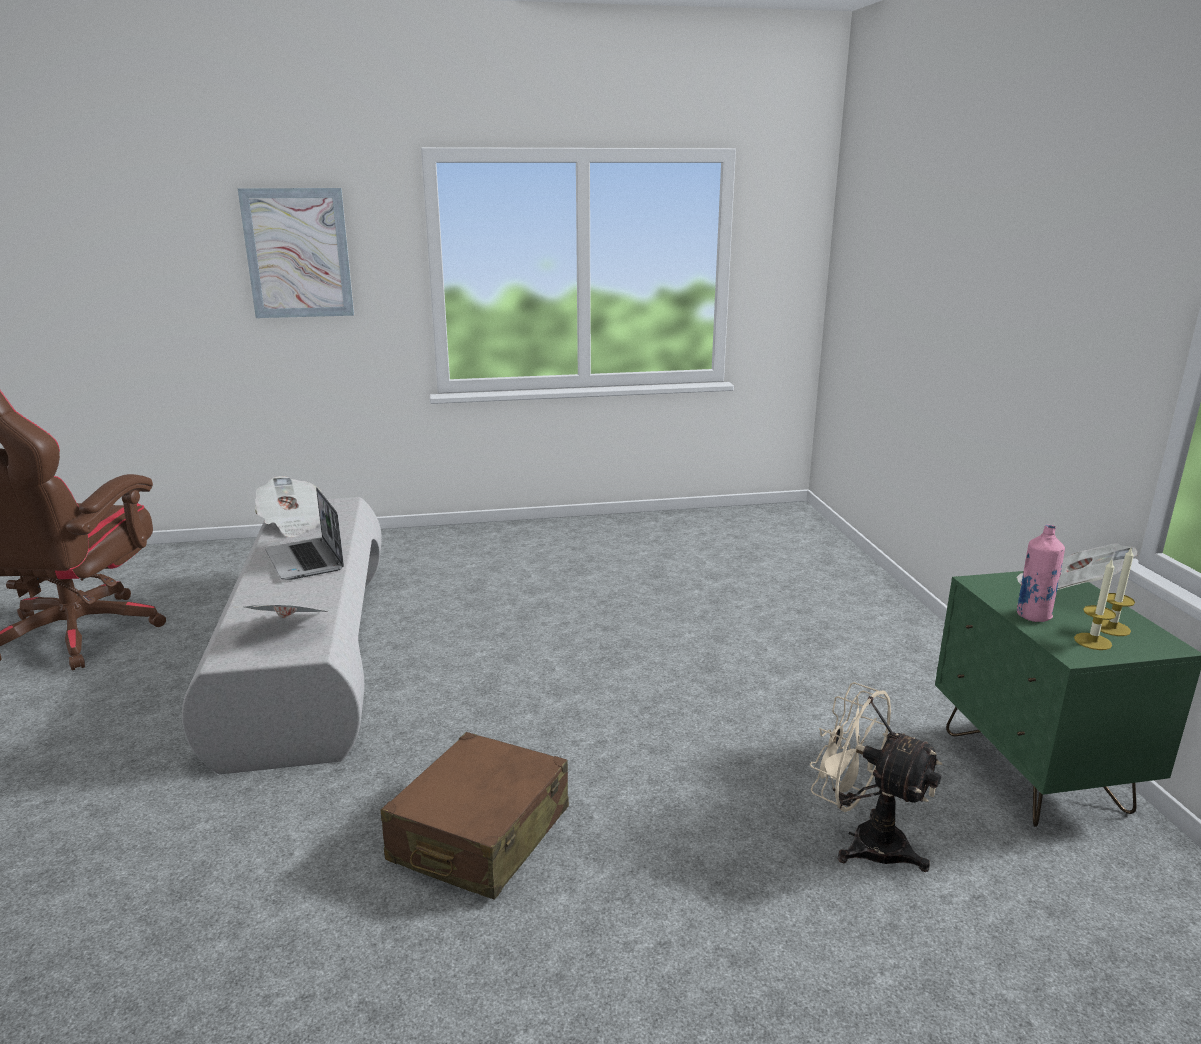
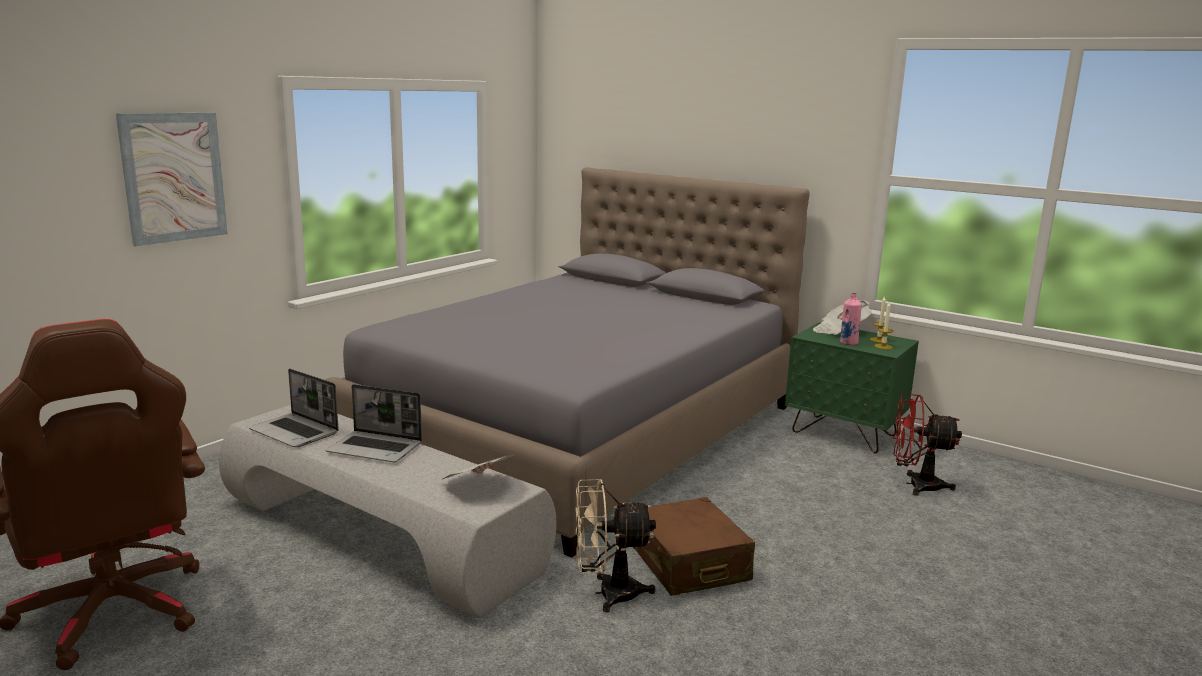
camera: 45 degrees left, 5 degrees down
newspaper [254,476,321,537] -> laptop [249,368,339,447]
beige fan [810,682,943,872] -> beige fan moved to [575,479,656,613]
none -> grey bed [325,167,810,558]
none -> red fan [893,394,962,496]

